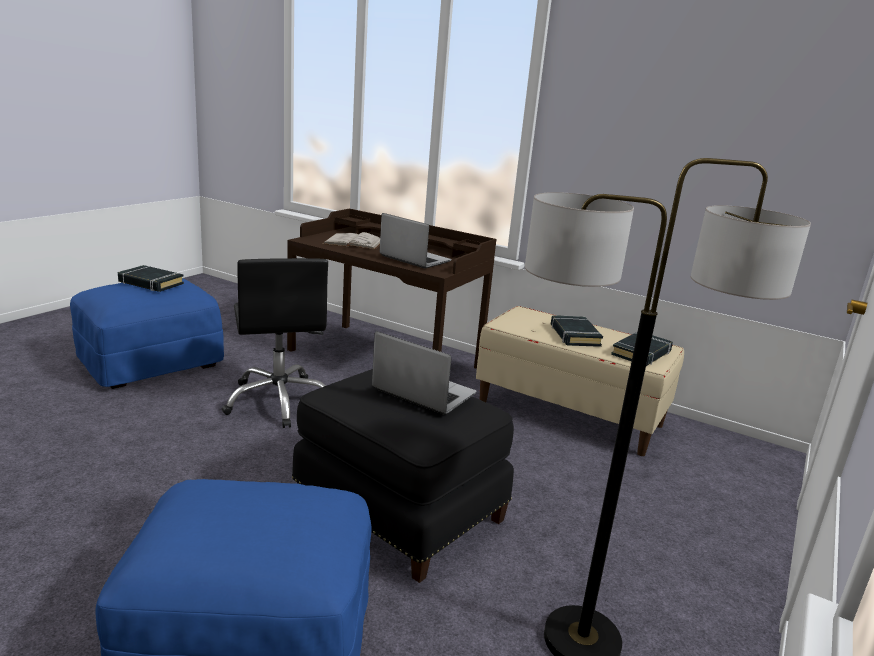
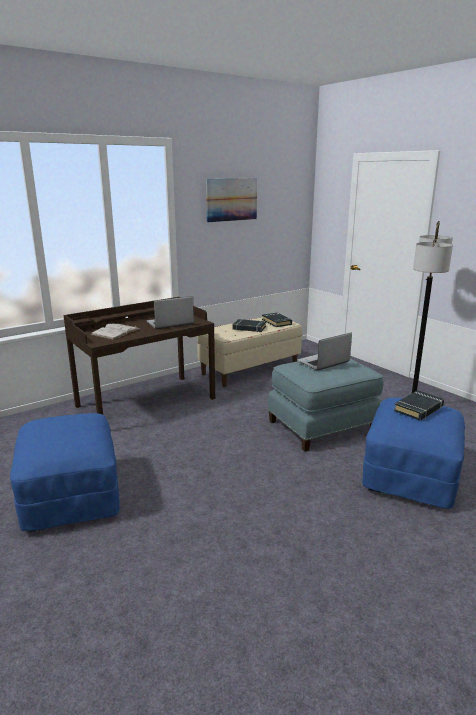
camera: 65 degrees left, 0 degrees up
black book [118,265,184,292] -> black book moved to [394,390,444,421]
black office chair [222,258,328,428] -> none
black ottoman [292,369,514,583] -> blue ottoman [268,359,384,452]
none -> picture [206,178,257,222]

